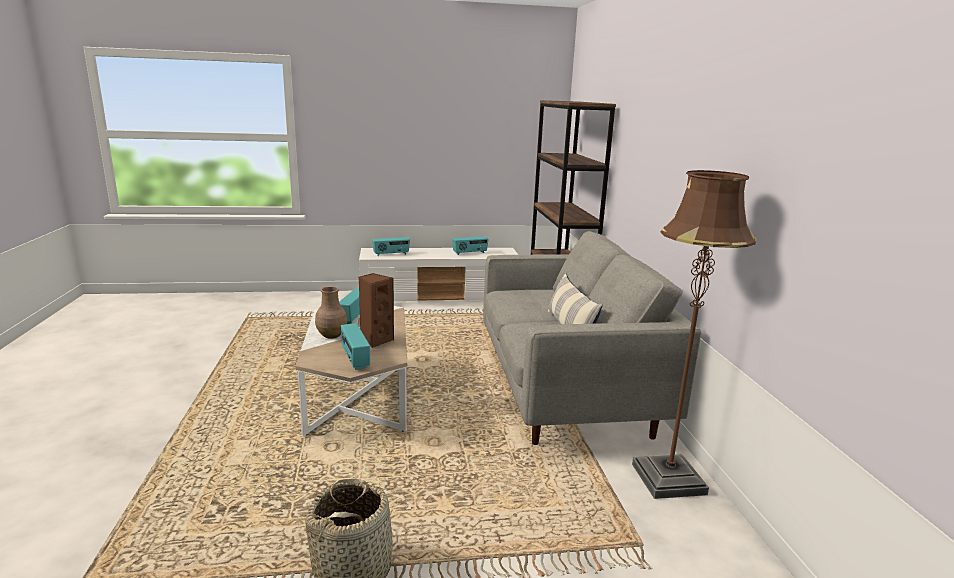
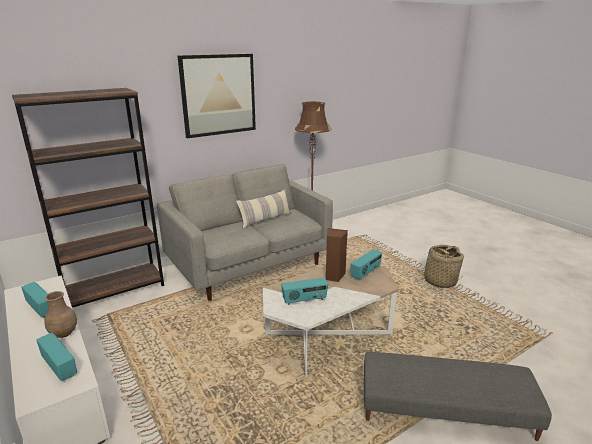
camera: 115 degrees left, 5 degrees up
brown vase [315,286,347,339] -> brown vase moved to [44,291,77,338]
none -> picture [178,54,256,138]
none -> grey ottoman [364,352,552,441]

